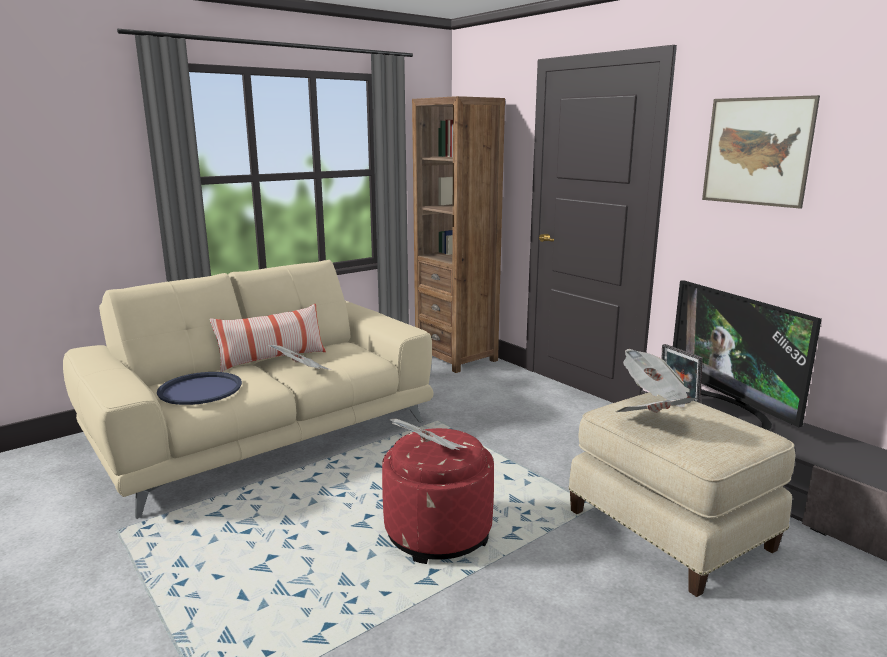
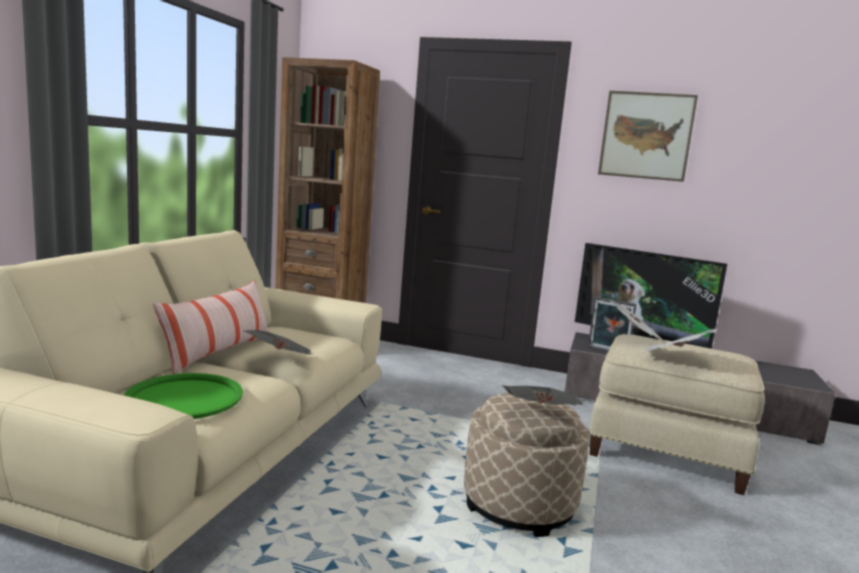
camera: 35 degrees left, 5 degrees down
blue tray [157,372,242,405] -> green tray [124,373,243,419]
red ottoman [382,428,494,564] -> beige ottoman [464,393,589,537]

